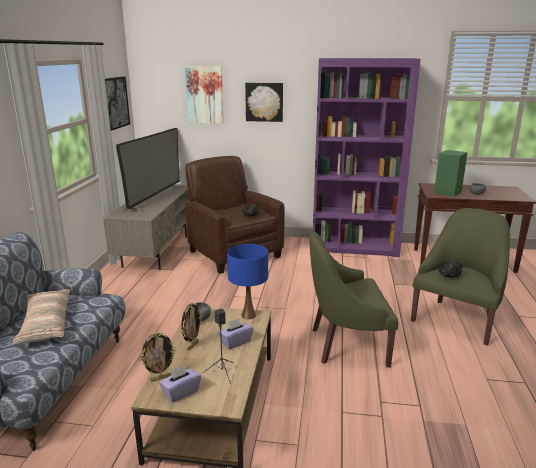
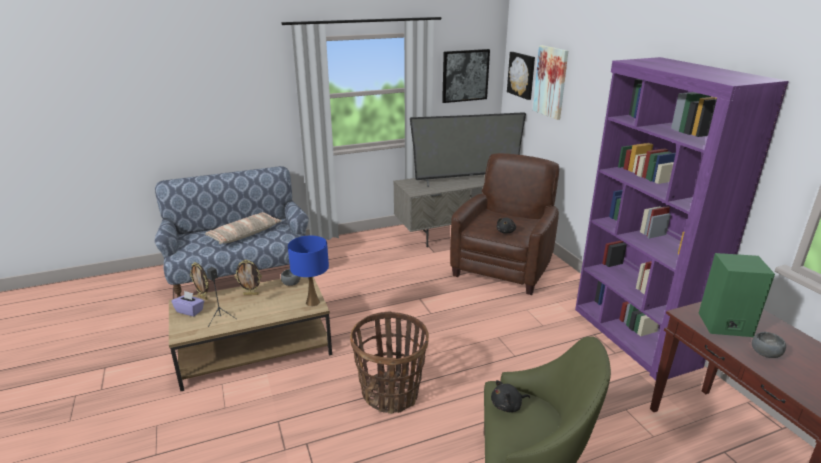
camera: 60 degrees right, 5 degrees up
purple tissue box [218,318,253,349] -> none
picture [245,83,283,122] -> picture moved to [507,52,535,100]
green armchair [310,231,398,367] -> basket [350,311,429,414]

